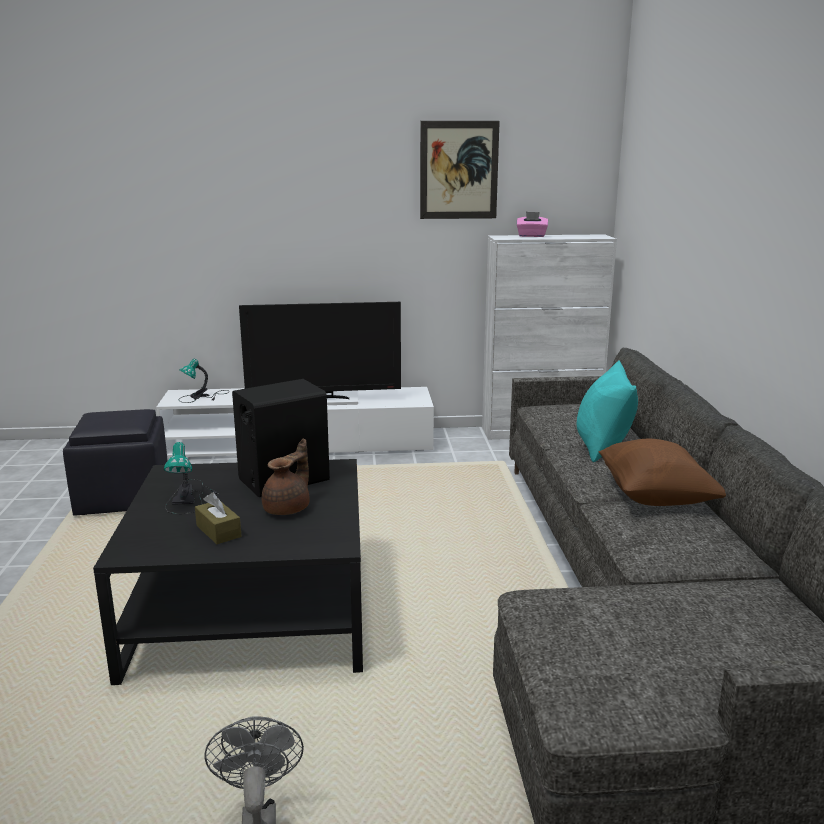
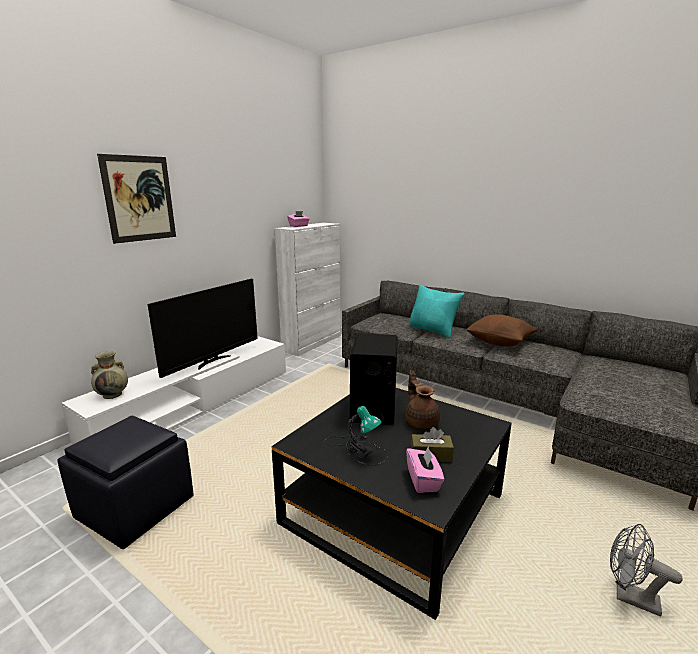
camera: 50 degrees left, 0 degrees up
table lamp [179,359,229,403] -> beige vase [91,351,128,399]
picture [420,121,500,219] -> picture moved to [97,154,176,244]
none -> pink tissue box [406,446,444,493]

